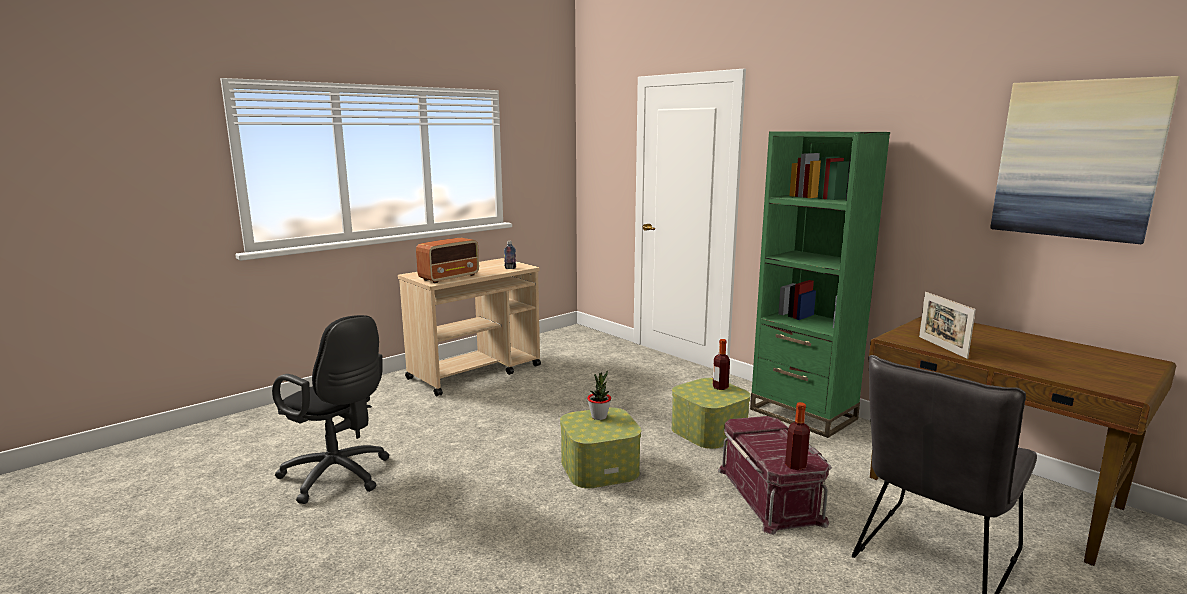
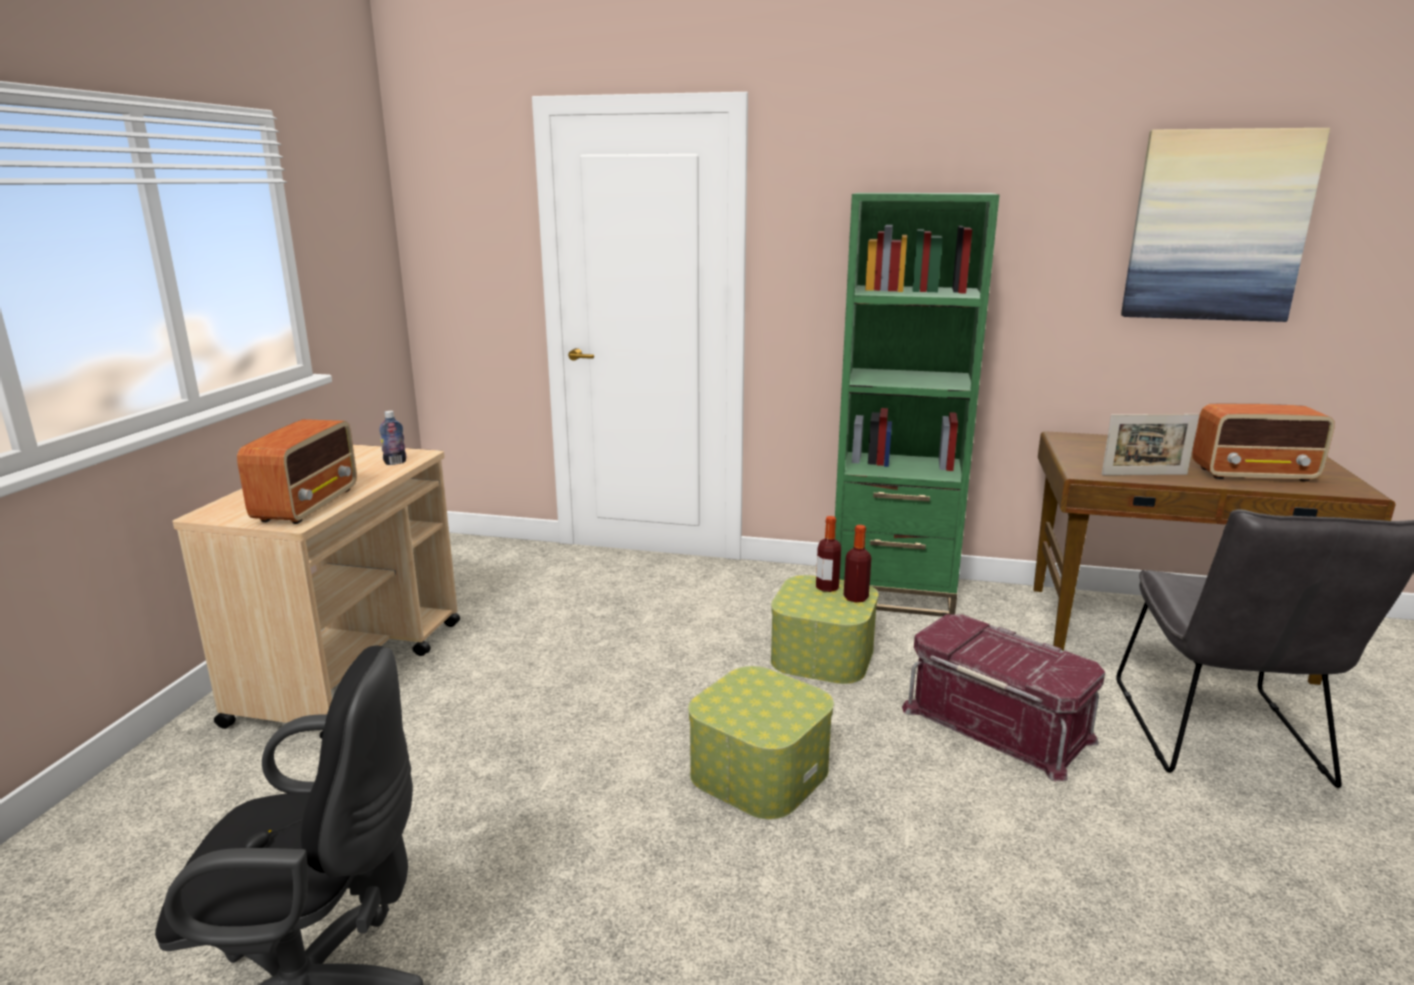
camera: 35 degrees left, 5 degrees up
potted plant [587,371,611,420] -> none
bottle [785,402,810,470] -> bottle moved to [844,525,871,603]
picture frame [919,292,976,359] -> picture frame turned 45 degrees counterclockwise [1101,414,1199,475]
none -> radio [1192,404,1335,482]

